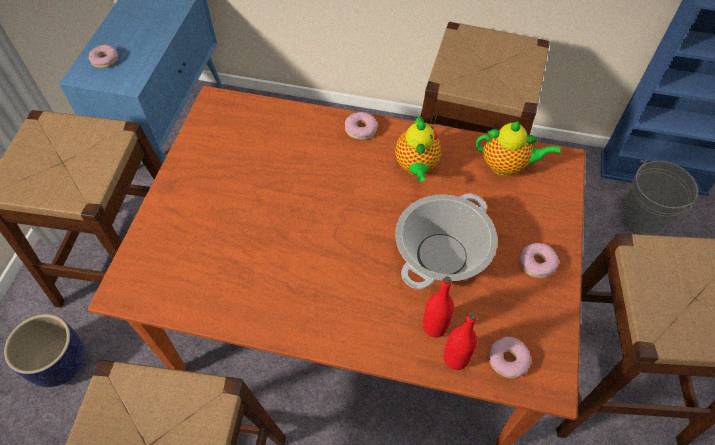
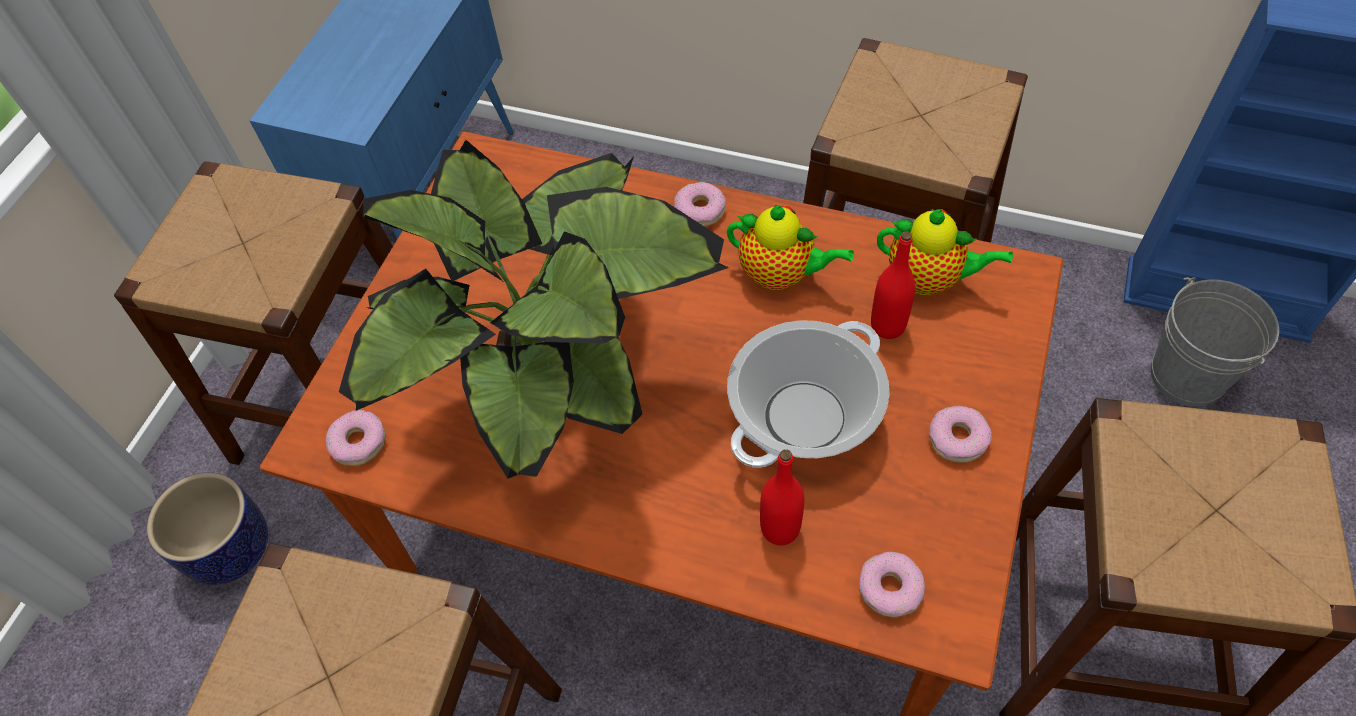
camera: 10 degrees right, 0 degrees up
donut [89,45,118,68] -> donut moved to [326,410,385,466]
teapot [395,116,441,182] -> teapot turned 75 degrees counterclockwise [727,205,854,290]
red bottle [444,312,477,370] -> red bottle moved to [871,231,915,339]
none -> potted plant [339,140,729,479]

